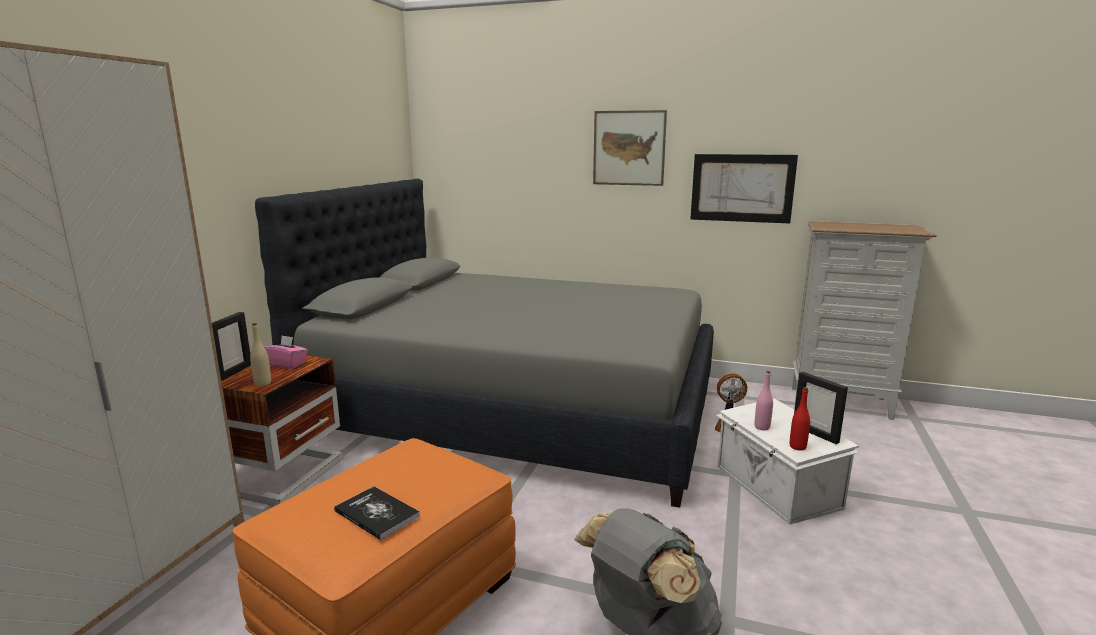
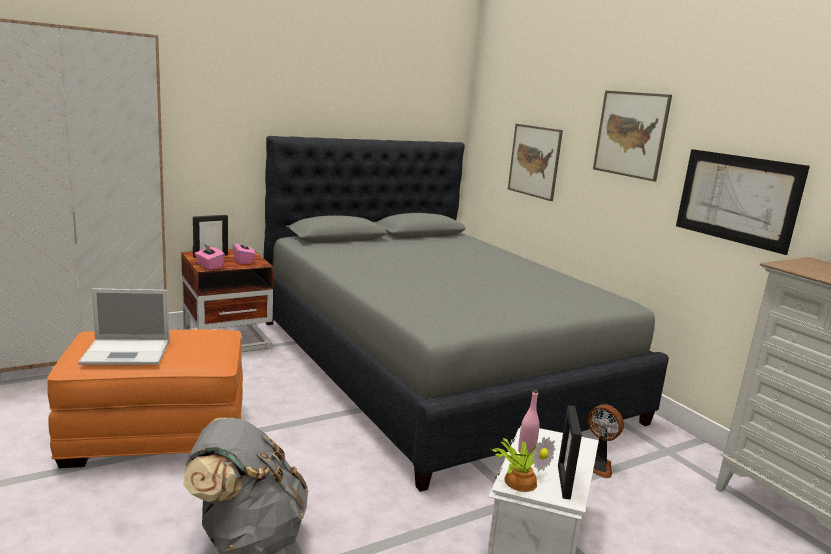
camera: 40 degrees right, 0 degrees up
beige bottle [250,323,271,386] -> pink tissue box [194,244,225,270]
book [334,486,420,540] -> laptop [78,288,169,365]
red bottle [790,387,810,451] -> potted plant [490,437,556,492]
none -> picture [508,124,563,201]

